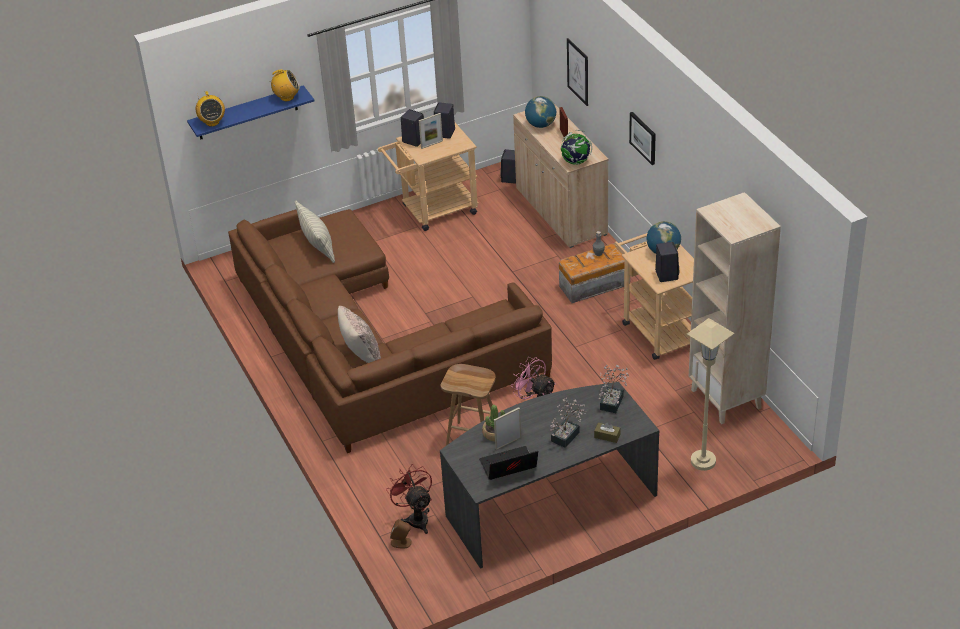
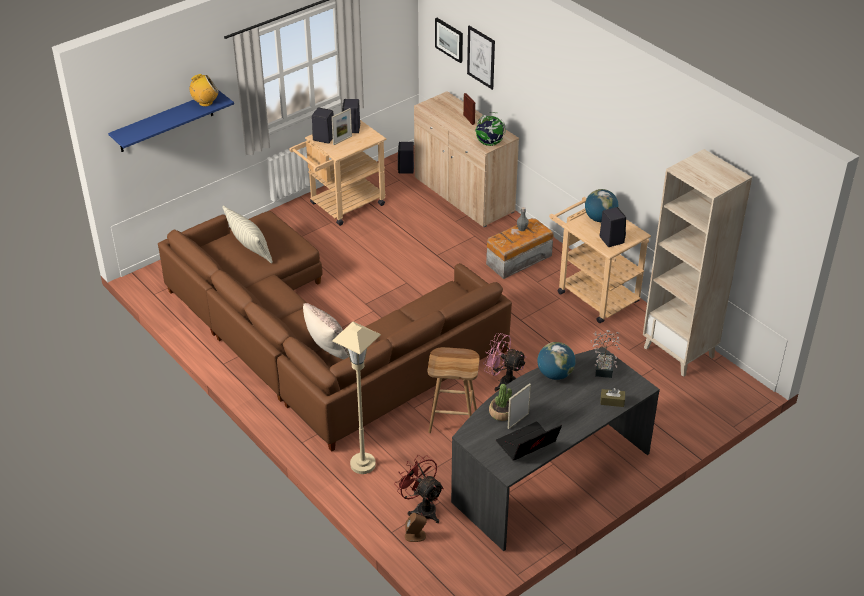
camera: 15 degrees left, 0 degrees up
radio [196,91,225,127] -> none
globe [525,96,556,128] -> globe moved to [538,342,576,380]
potted plant [550,398,586,448] -> none
picture [629,112,656,165] -> picture moved to [435,18,463,63]
beige floor lamp [686,318,735,471] -> beige floor lamp moved to [332,321,381,474]

